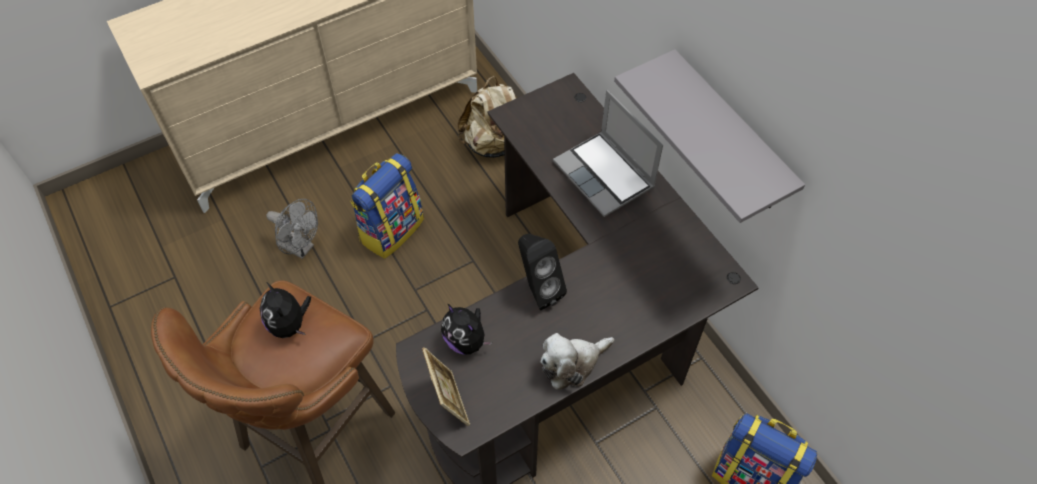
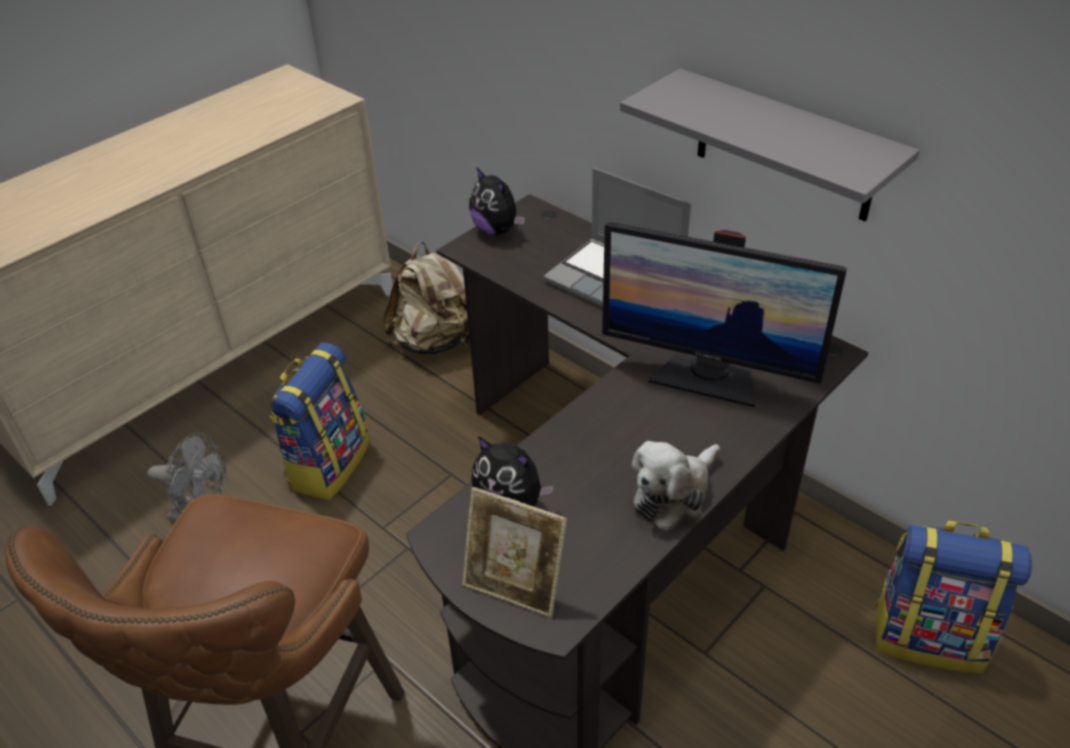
camera: 15 degrees left, 15 degrees down
plush toy [260,282,311,338] -> plush toy moved to [469,168,525,235]
picture frame [422,347,470,426] -> picture frame turned 150 degrees clockwise [462,487,567,617]
black speaker [518,234,567,310] -> none
none -> monitor [602,222,847,408]

